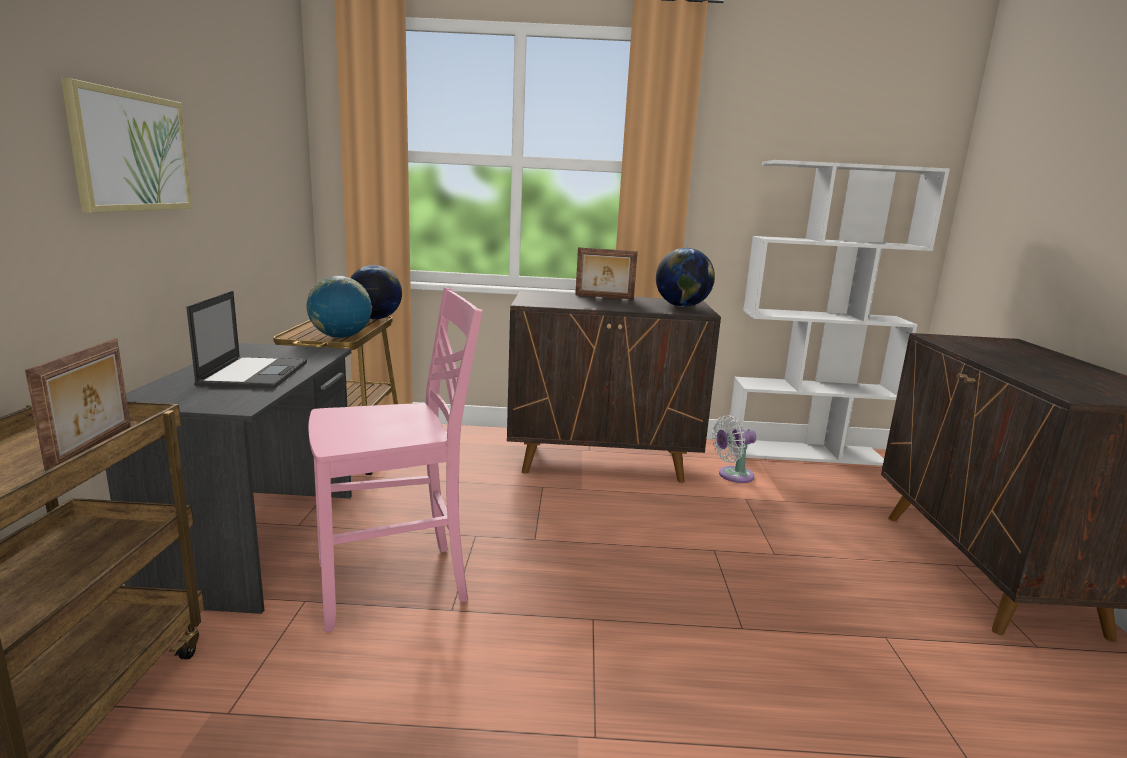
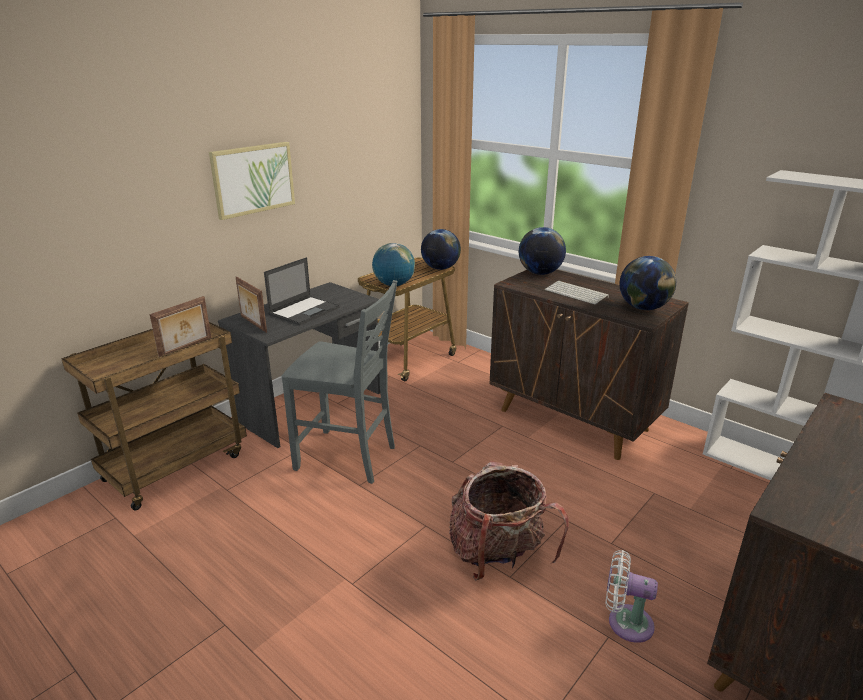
camera: 40 degrees right, 10 degrees up
pink chair [308,288,483,632] -> grey chair [282,280,397,484]
picture frame [575,247,638,299] -> picture frame moved to [236,277,267,333]
white fan [712,415,756,483] -> white fan moved to [606,550,658,643]
none -> backpack [449,461,569,581]
none -> globe [519,227,566,275]
none -> keyboard [545,281,609,304]

